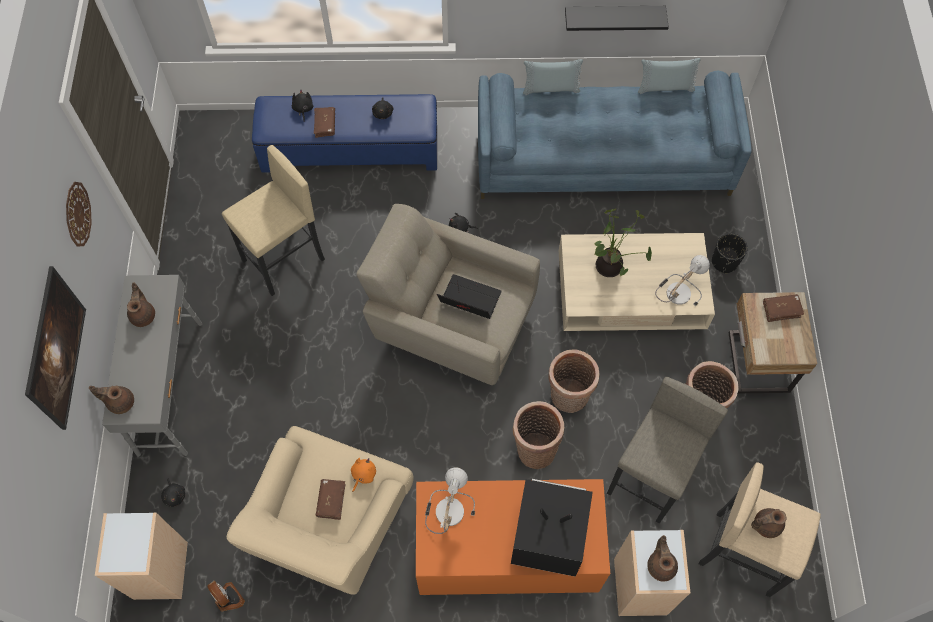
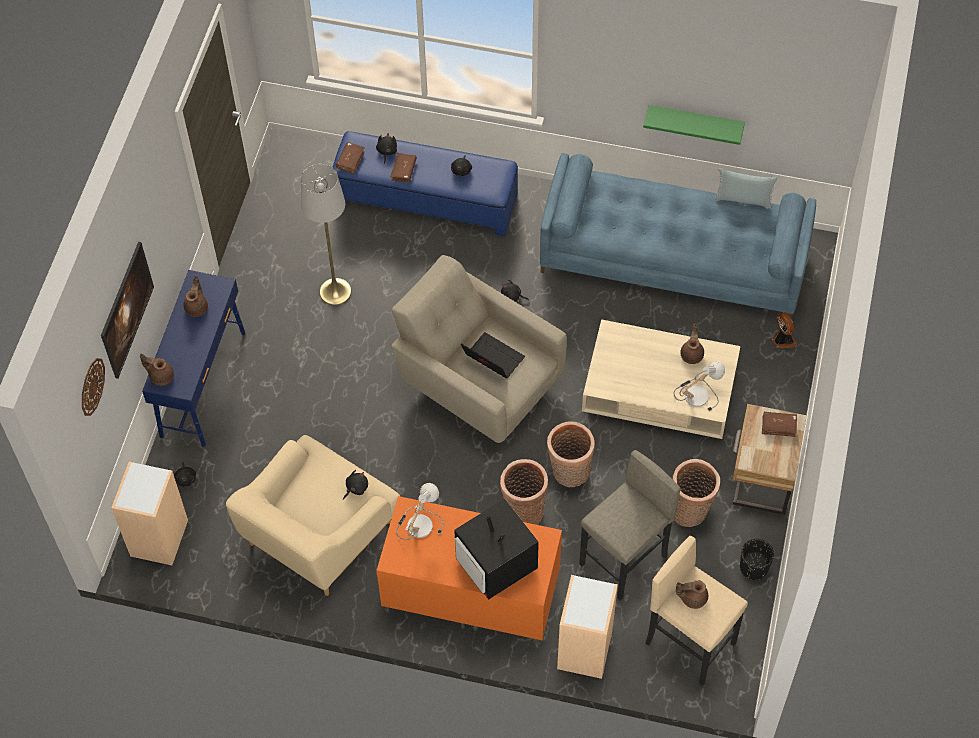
camera: 15 degrees right, 5 degrees down
wall clock [66,182,92,246] -> wall clock moved to [82,358,105,416]
grey console table [102,275,202,457] -> blue console table [142,270,246,447]
fan [207,580,245,612] -> fan moved to [772,312,797,348]
beige stool [222,145,325,296] -> grey floor lamp [301,164,352,306]
brown book [316,479,346,520] -> brown book moved to [336,142,365,174]
orange plush toy [351,458,376,492] -> black plush toy [343,470,368,500]
television [511,479,593,576] -> television turned 150 degrees counterclockwise [454,499,539,600]
blue pillow [523,59,583,96] -> none
black shelf [565,6,669,31] -> green shelf [643,105,745,145]
potted plant [595,208,652,277] -> none
brown teapot [647,535,678,582] -> brown teapot moved to [680,323,704,364]
black planter [712,233,748,273] -> black planter moved to [740,539,774,580]

